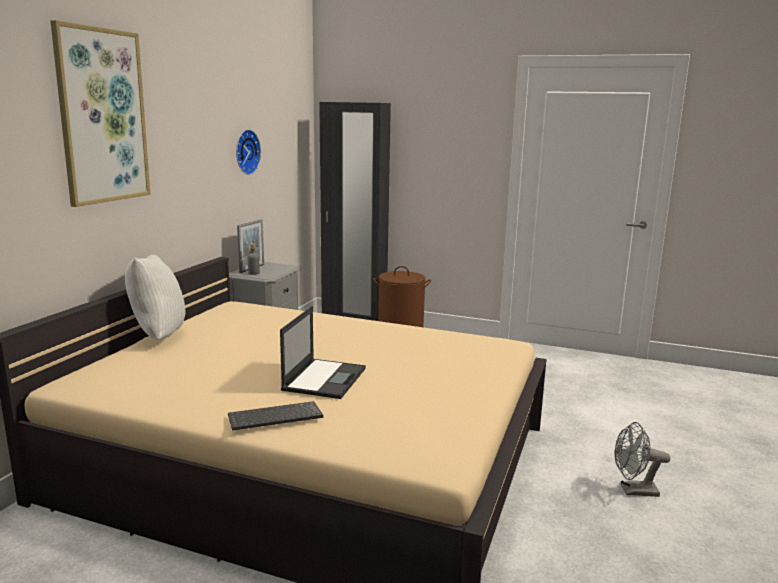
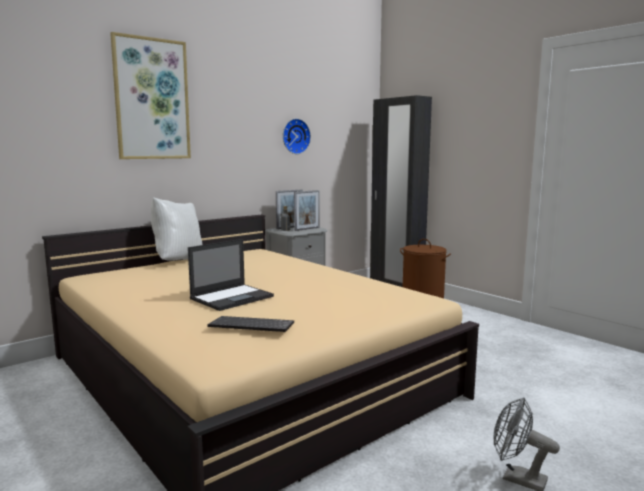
camera: 30 degrees right, 5 degrees down
keyboard [228,401,323,431] -> keyboard moved to [207,316,294,332]
none -> picture frame [294,190,320,231]

